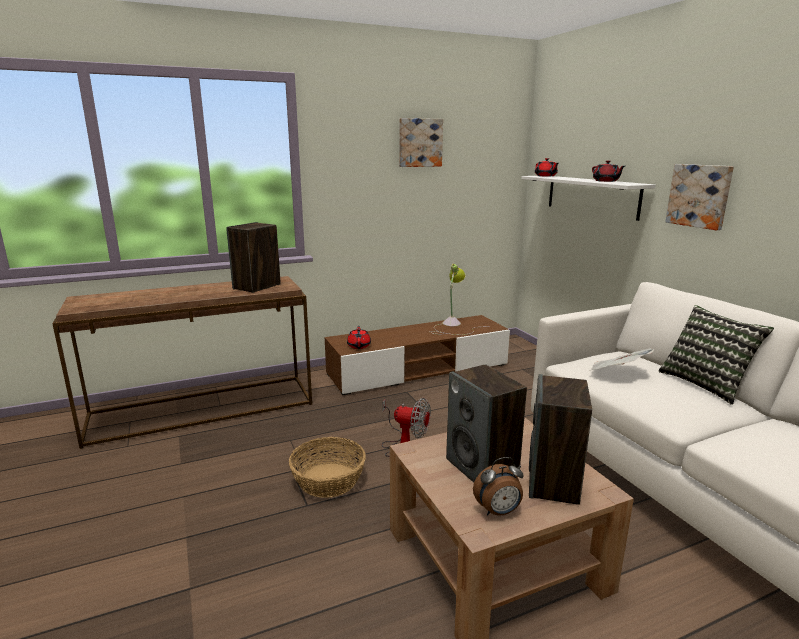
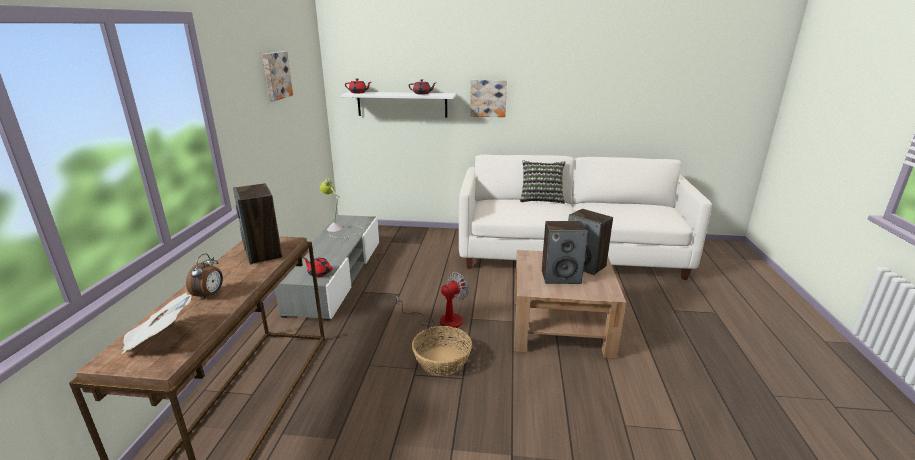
camera: 60 degrees left, 5 degrees up
brown tv stand [325,315,510,395] -> grey tv stand [275,215,379,321]
alarm clock [473,457,524,516] -> alarm clock moved to [186,254,223,300]
newspaper [589,348,654,371] -> newspaper moved to [121,292,192,354]

